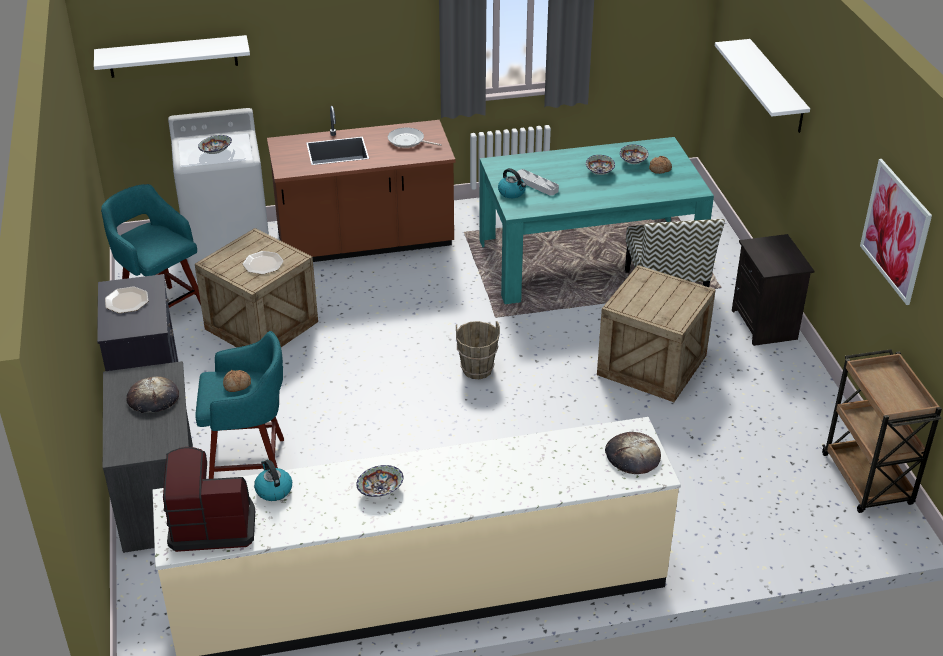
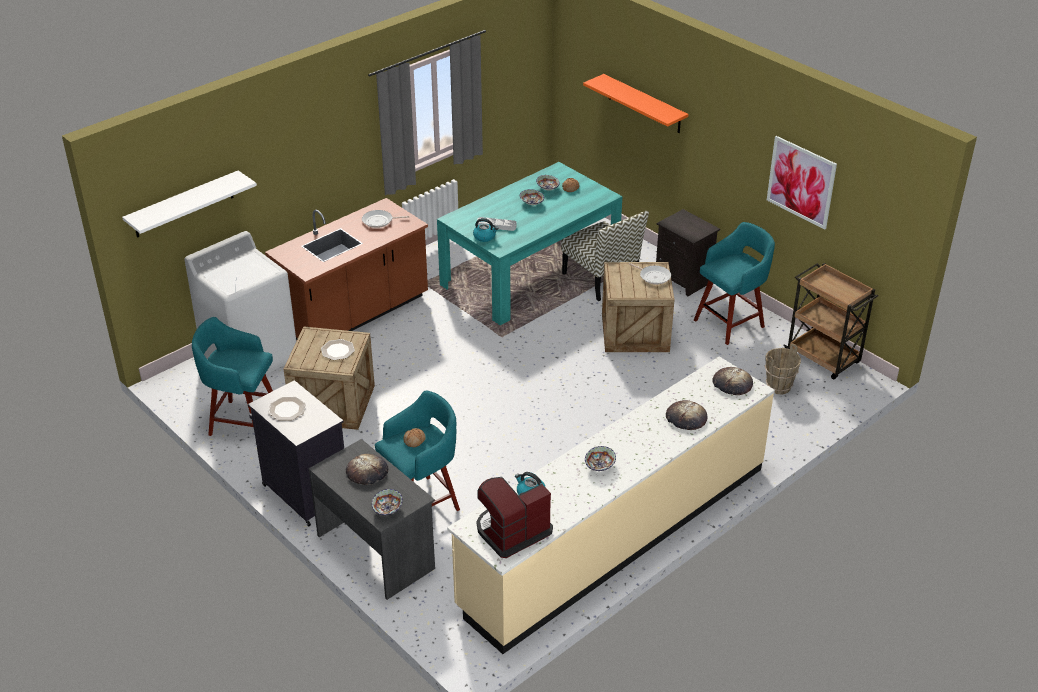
camera: 30 degrees left, 0 degrees up
bowl [198,135,232,154] -> bowl moved to [372,489,403,516]
brown bucket [456,321,500,379] -> brown bucket moved to [765,344,801,394]
white shelf [715,39,810,133] -> orange shelf [583,74,688,133]
none -> frying pan [629,263,671,285]
none -> bread [666,400,708,430]
none -> turquoise stool [694,222,775,345]

